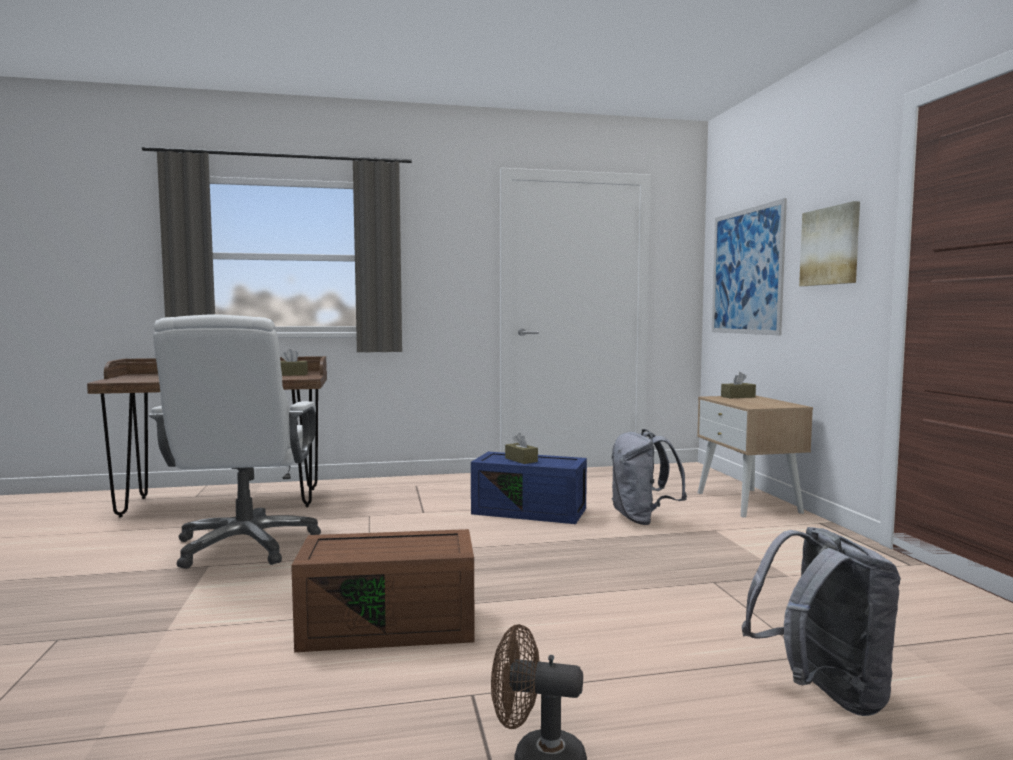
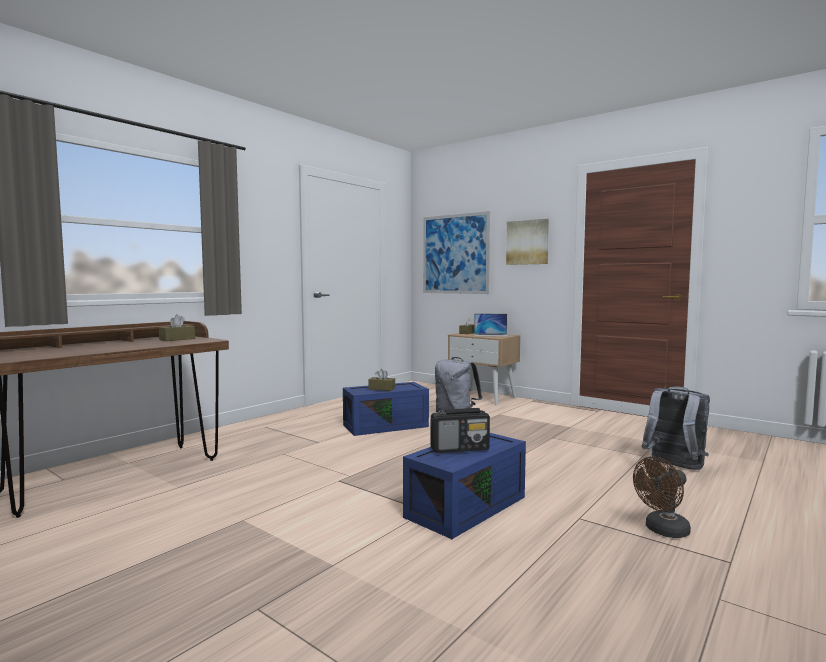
camera: 40 degrees left, 0 degrees up
white office chair [148,314,321,569] -> none
brown storage box [291,529,475,652] -> blue storage box [403,433,526,539]
none -> radio [431,408,490,453]
none -> laptop [474,314,509,337]

